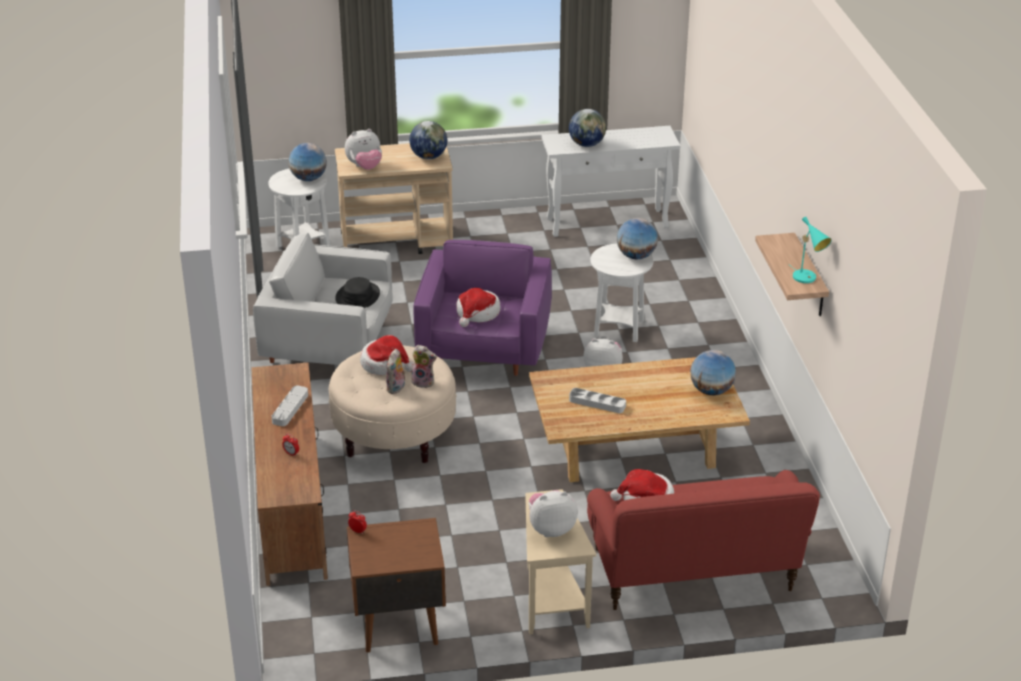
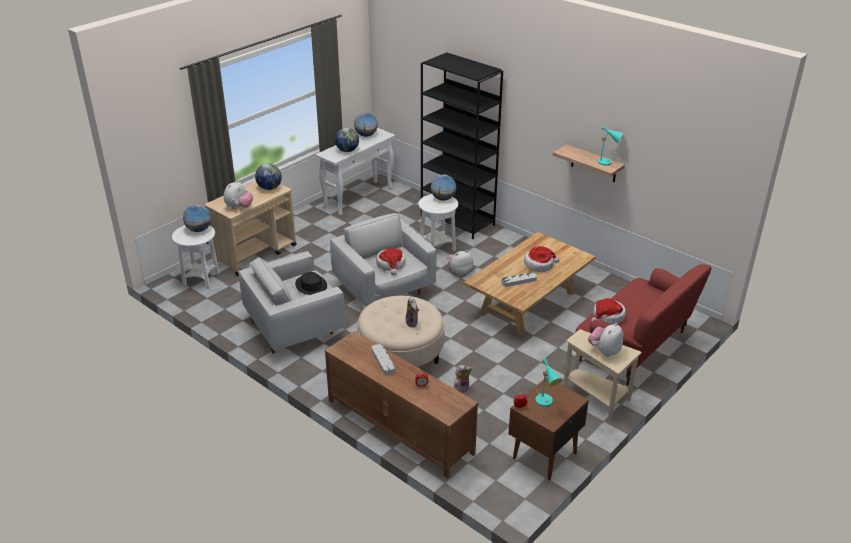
camera: 40 degrees left, 0 degrees up
hat [360,335,414,375] -> hat moved to [524,246,559,272]
plush toy [411,345,437,388] -> plush toy moved to [454,365,472,393]
purple armchair [414,240,552,376] -> white armchair [330,213,437,307]
globe [690,350,736,395] -> globe moved to [354,113,378,137]
none -> black bookcase [421,52,503,239]
none -> turquoise table lamp [535,358,562,407]

